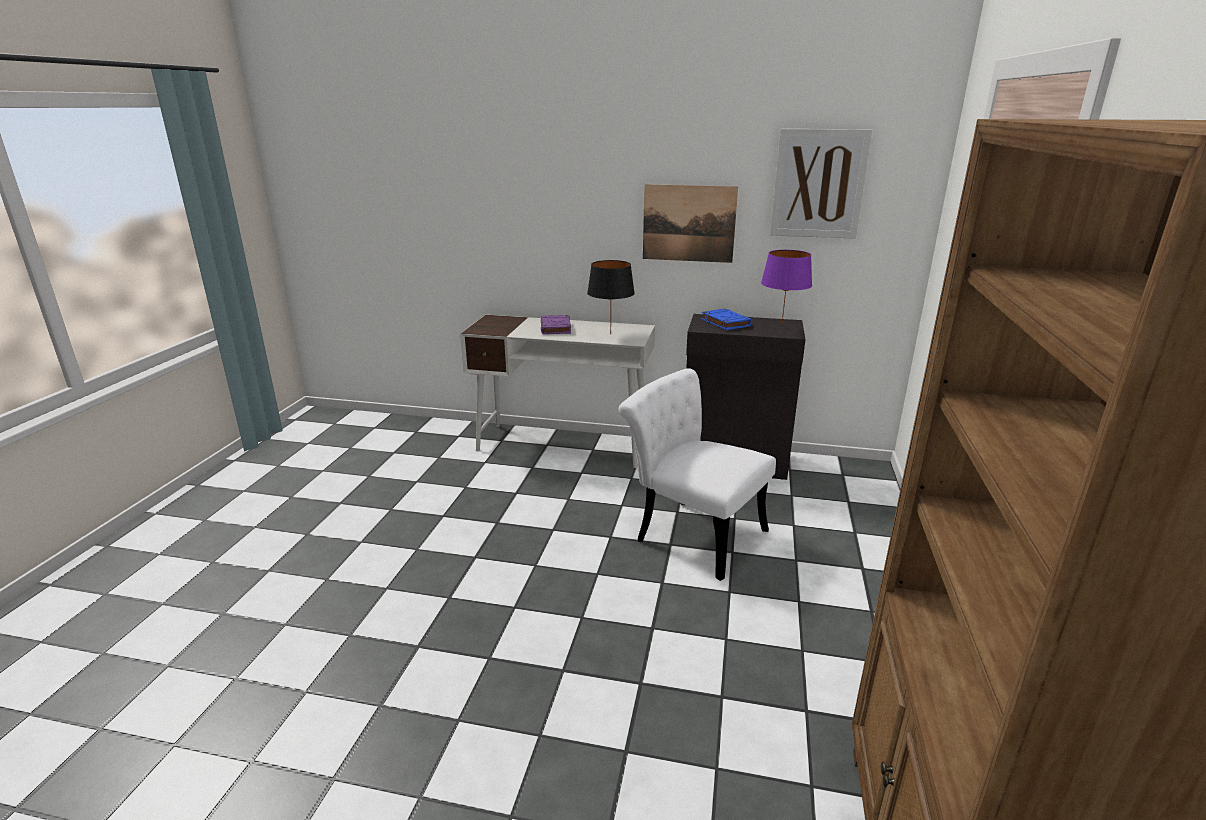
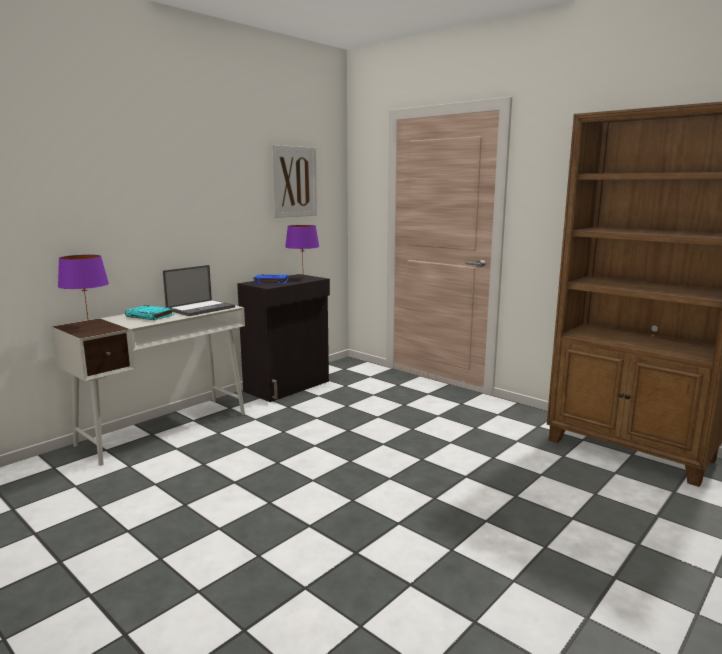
camera: 60 degrees left, 10 degrees down
purple book [541,315,571,334] -> turquoise book [125,305,174,320]
black table lamp [587,260,635,334] -> laptop [163,265,235,316]
white chair [618,368,776,581] -> none
picture [643,184,738,263] -> none
none -> purple table lamp [58,255,109,326]

